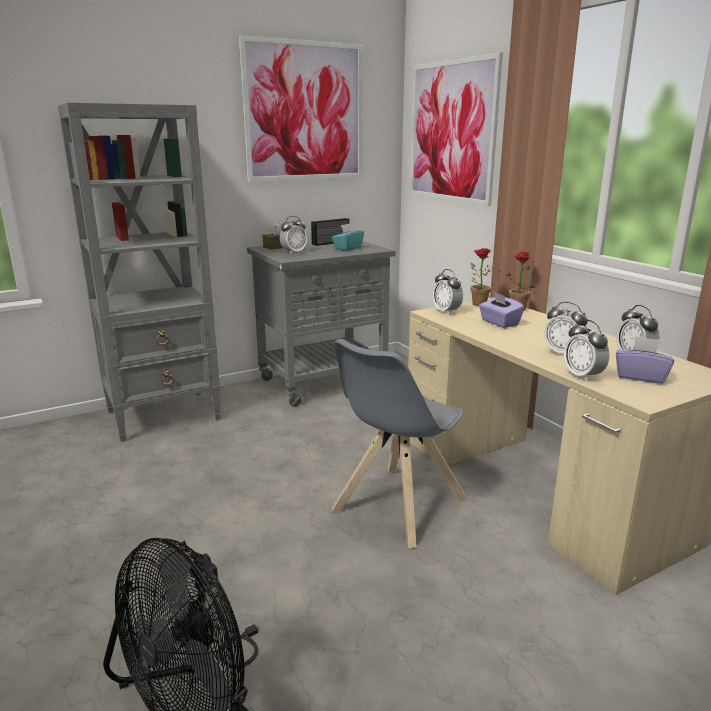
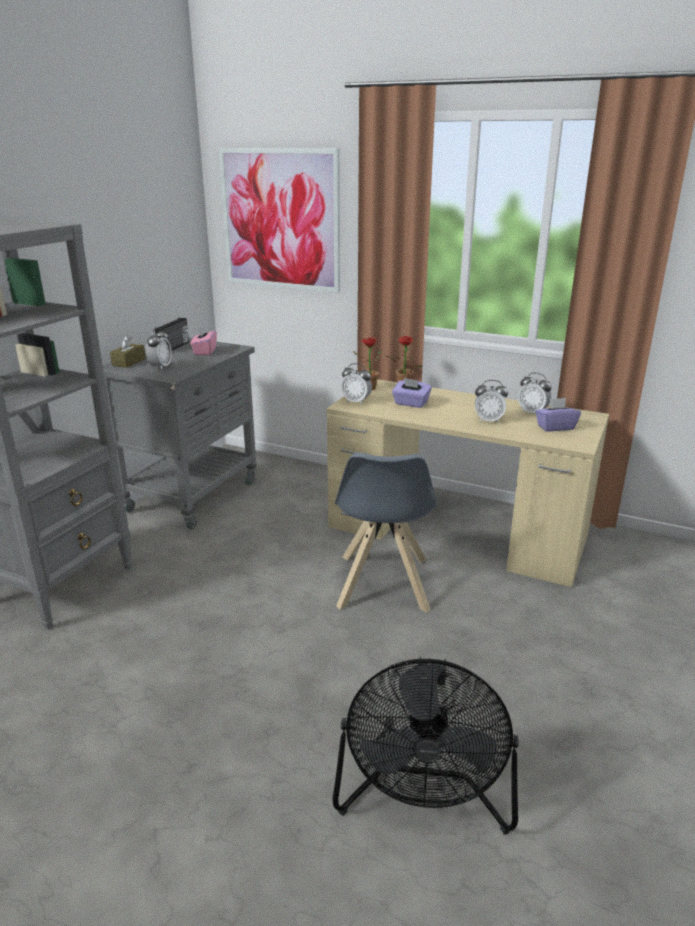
camera: 35 degrees left, 5 degrees up
picture [239,35,363,182] -> none
turquoise tissue box [332,223,364,251] -> pink tissue box [190,325,217,355]
alarm clock [564,320,609,382] -> none

